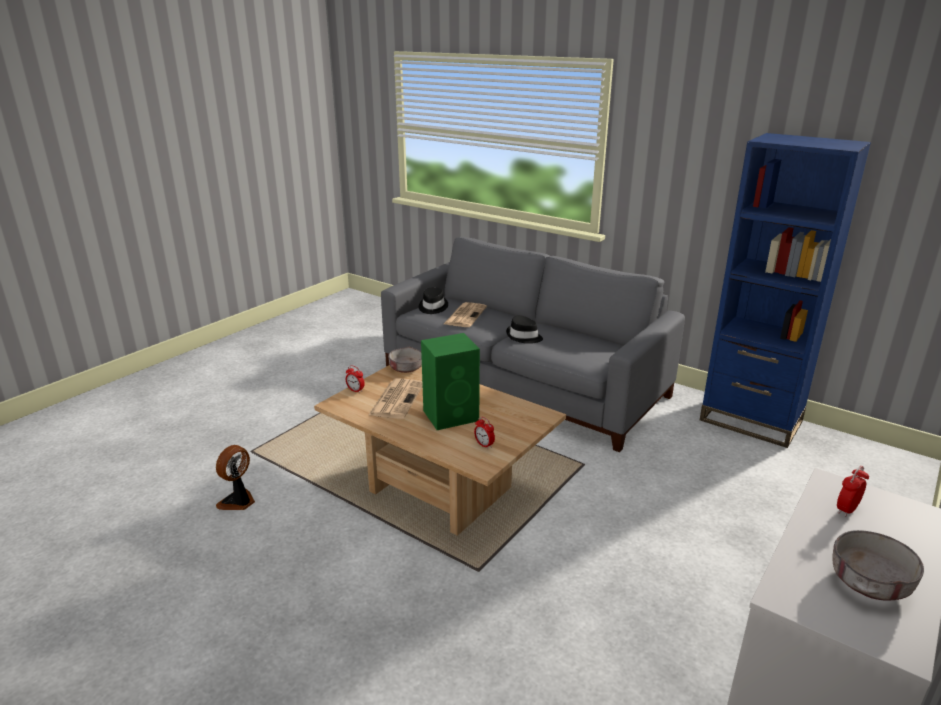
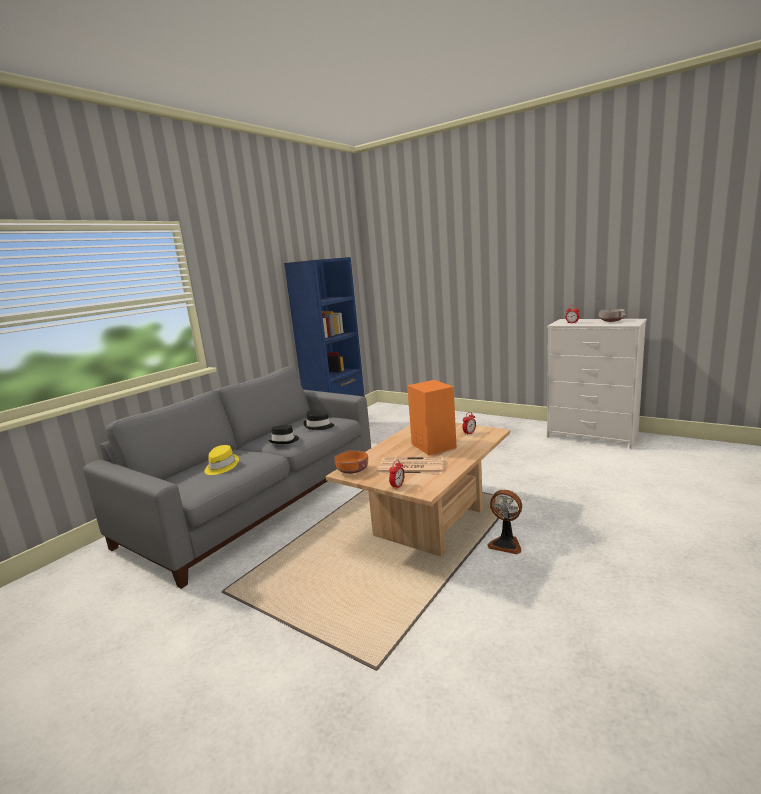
camera: 90 degrees left, 10 degrees down
fan [216,445,255,510] -> fan moved to [487,490,522,554]
grey bowl [388,347,422,373] -> orange bowl [334,450,368,474]
black hat [419,287,448,314] -> black hat moved to [303,410,334,430]
green speaker [421,333,480,430] -> orange speaker [407,380,457,455]
newspaper [444,302,487,327] -> yellow hat [205,445,239,475]

